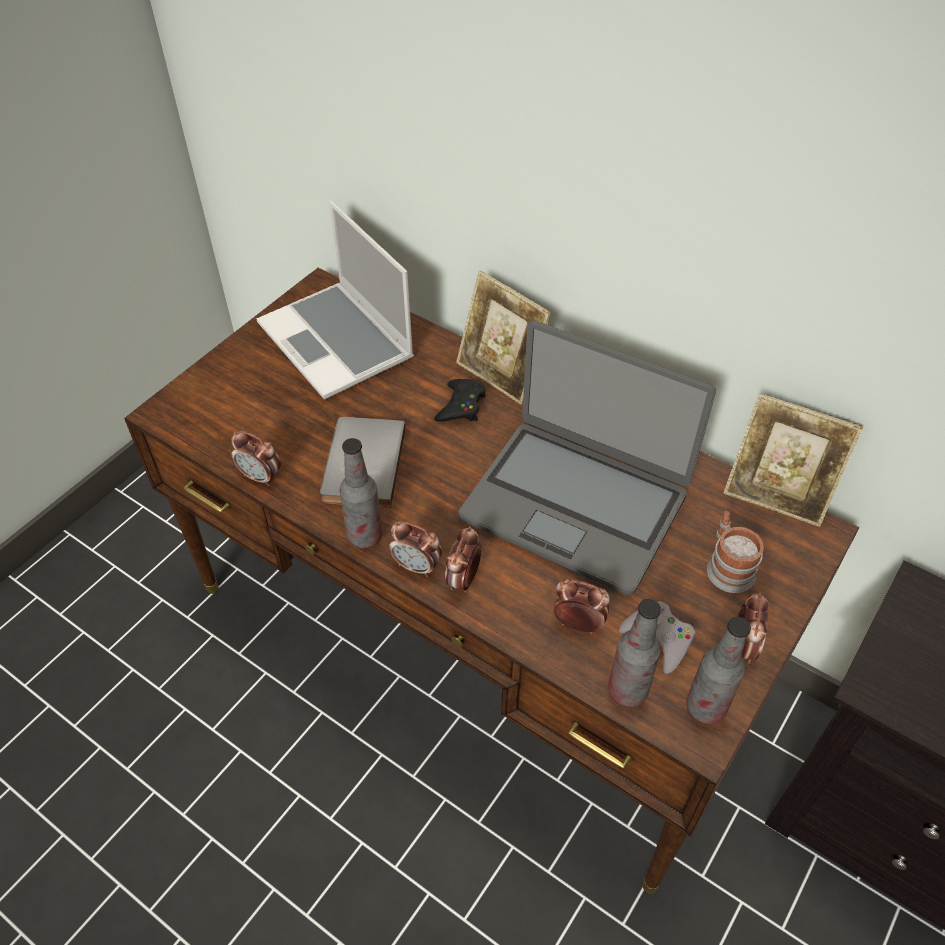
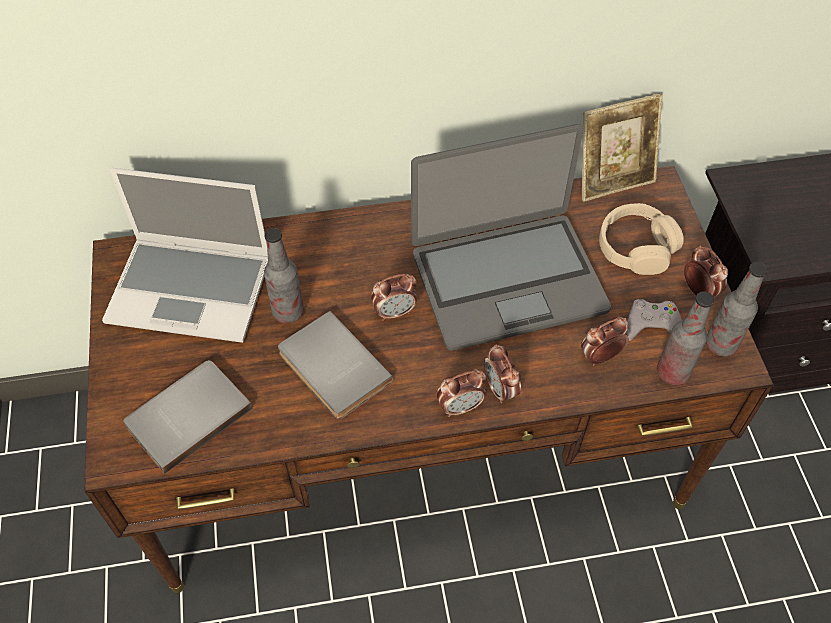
camera: 45 degrees left, 5 degrees up
alarm clock [231,430,281,486] -> alarm clock moved to [371,274,417,321]
bottle [340,438,383,548] -> bottle moved to [264,228,304,323]
black game controller [434,379,486,421] -> none
picture frame [456,271,551,405] -> none
mug [707,511,764,593] -> beige headphones [599,203,684,275]
none -> grey book [123,360,252,474]

